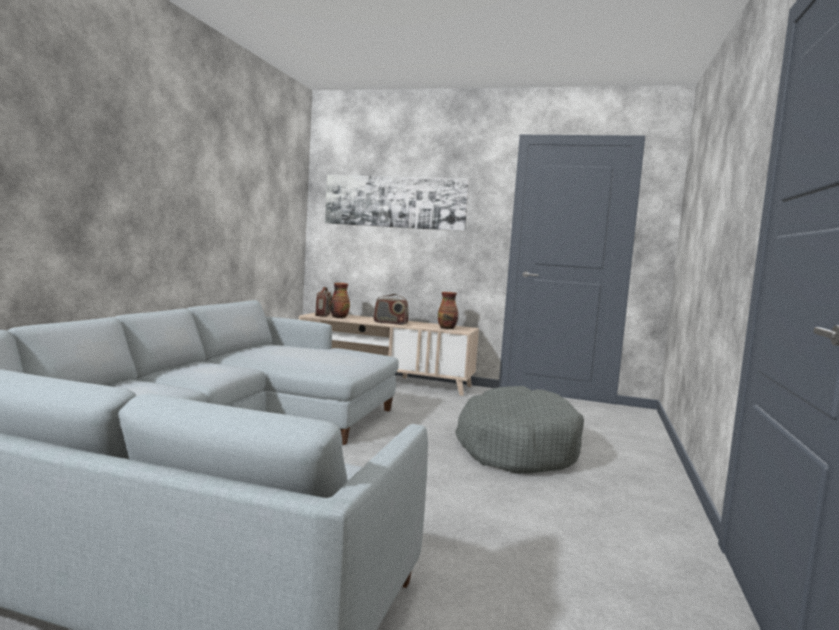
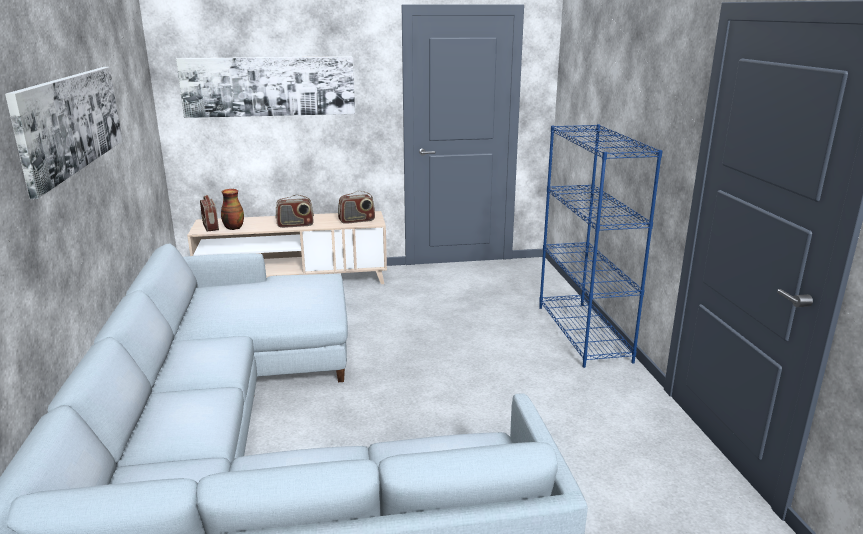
camera: 25 degrees left, 15 degrees up
vase [438,292,458,329] -> radio [338,191,375,224]
grey dog bed [455,386,584,474] -> none
none -> picture [5,67,122,199]
none -> blue bookcase [539,124,662,368]

